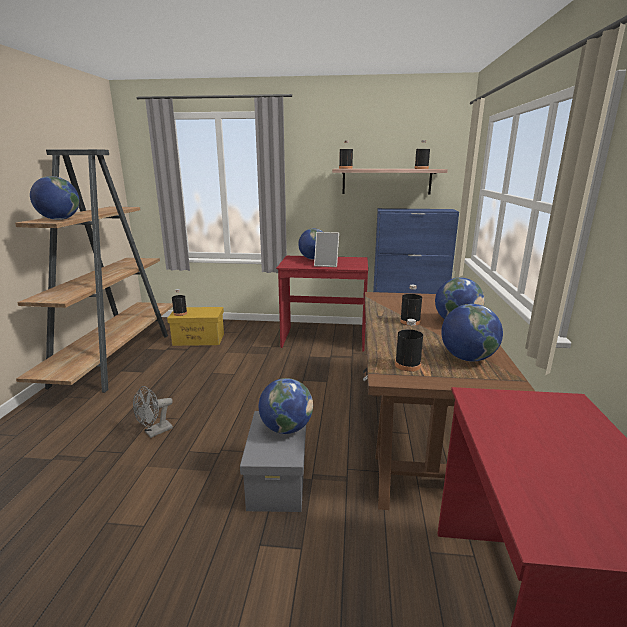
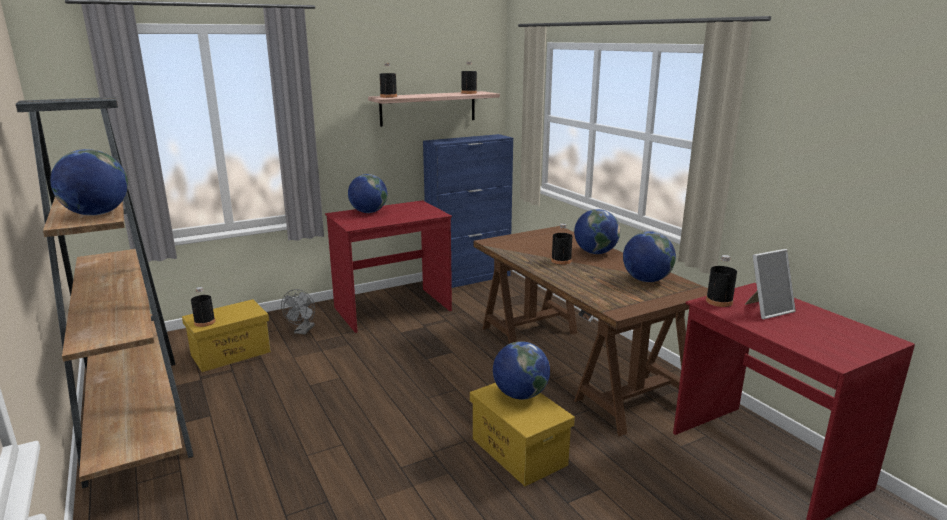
camera: 35 degrees left, 0 degrees up
grey fan [133,386,173,438] -> grey fan moved to [281,289,315,334]
grey storage box [240,411,306,512] -> yellow storage box [470,383,575,486]
picture frame [314,232,339,267] -> picture frame moved to [745,249,796,319]
black bottle [395,319,423,371] -> black bottle moved to [706,255,737,307]

